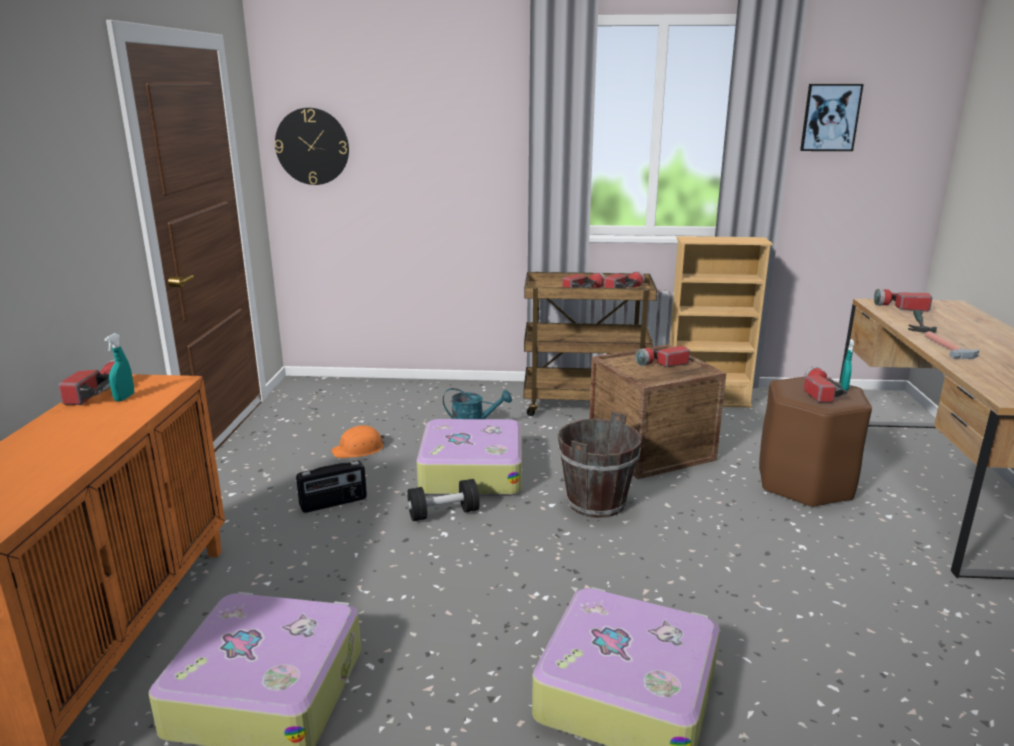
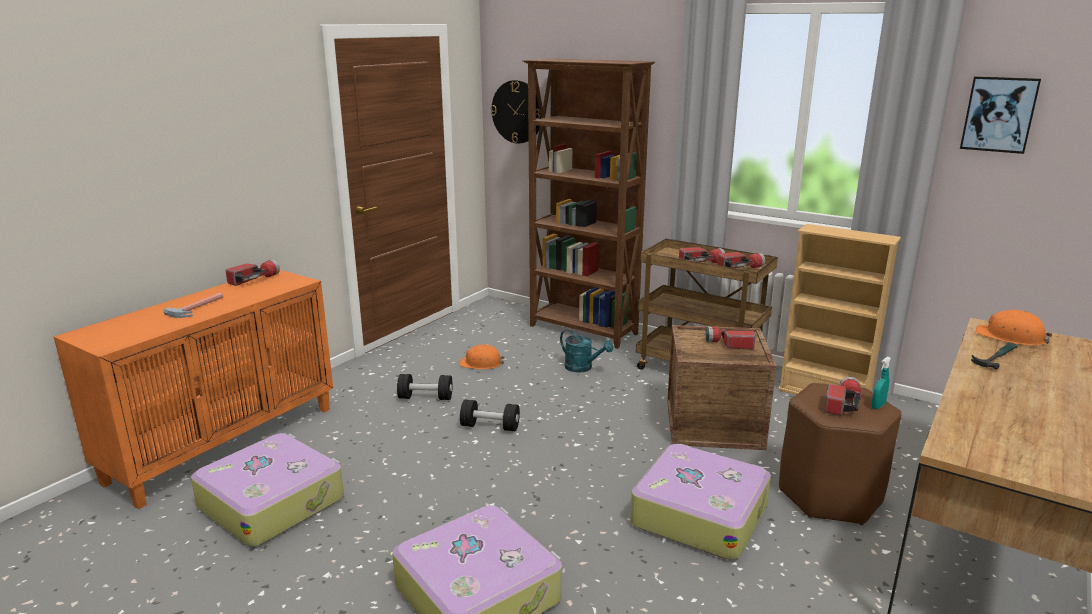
camera: 30 degrees right, 0 degrees up
turquoise spray bottle [104,333,134,402] -> none
radio [296,460,367,513] -> black dumbbell [397,374,453,400]
suitcase [417,419,522,496] -> suitcase moved to [630,444,771,560]
brown bucket [558,411,642,518] -> none
flashlight [874,289,932,312] -> orange hard hat [976,310,1052,346]
hammer [925,331,979,359] -> hammer moved to [163,292,223,318]
none -> brown bookcase [523,58,655,349]

